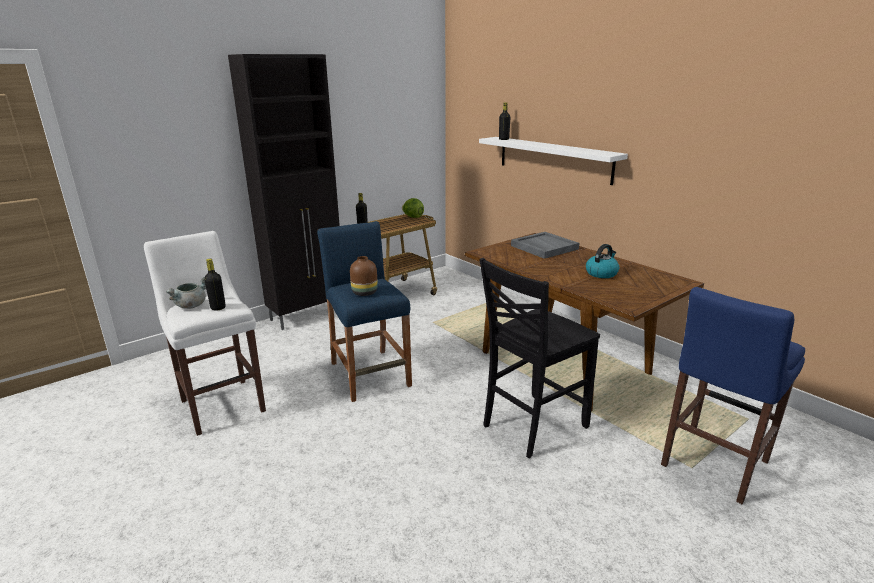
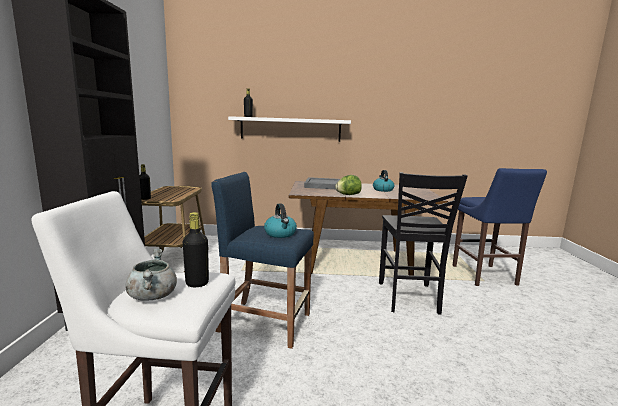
camera: 50 degrees left, 10 degrees down
brown vase [350,256,378,296] -> kettle [264,203,297,238]
lettuce [402,198,424,218] -> lettuce moved to [335,175,362,195]

